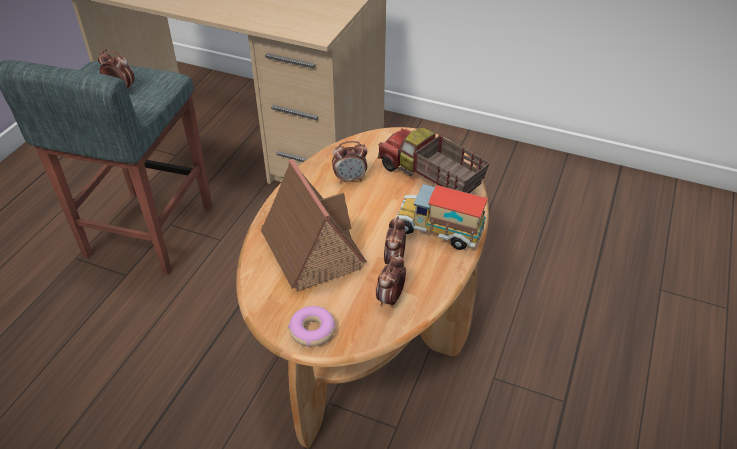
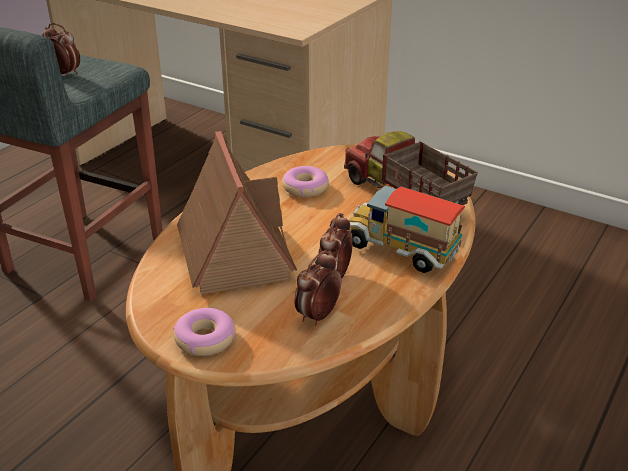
camera: 10 degrees right, 10 degrees down
alarm clock [332,141,367,183] -> donut [282,166,329,197]

